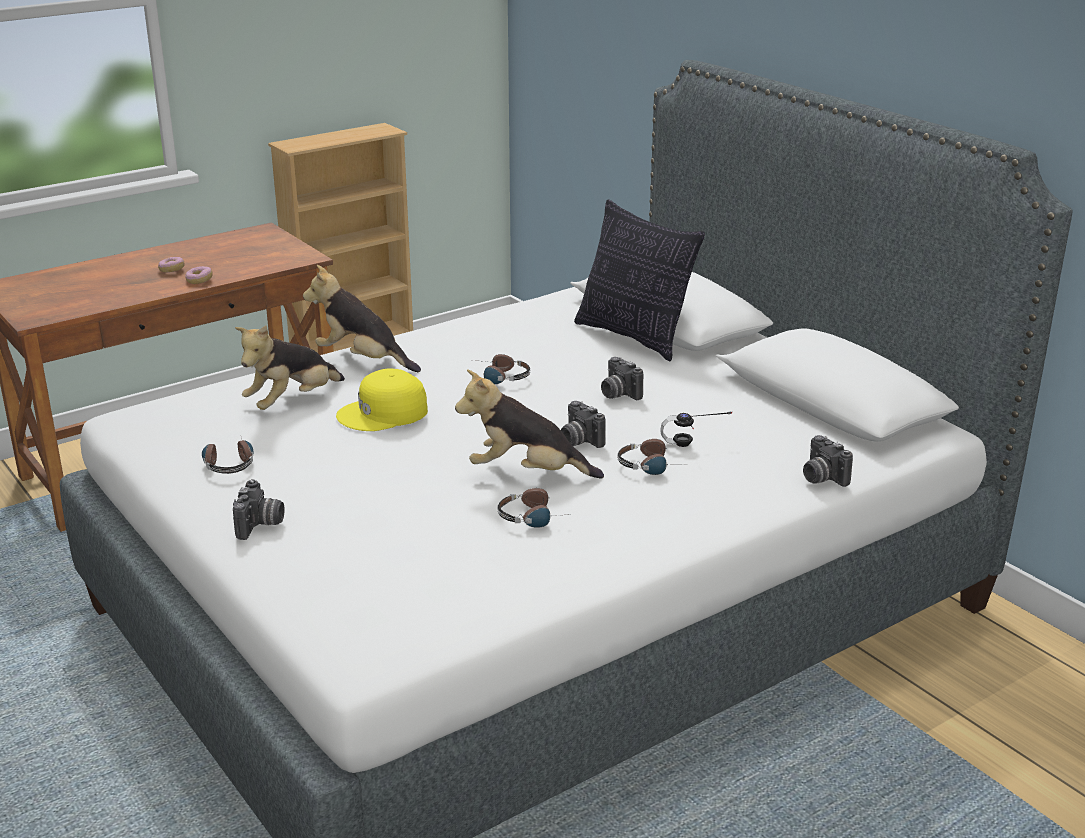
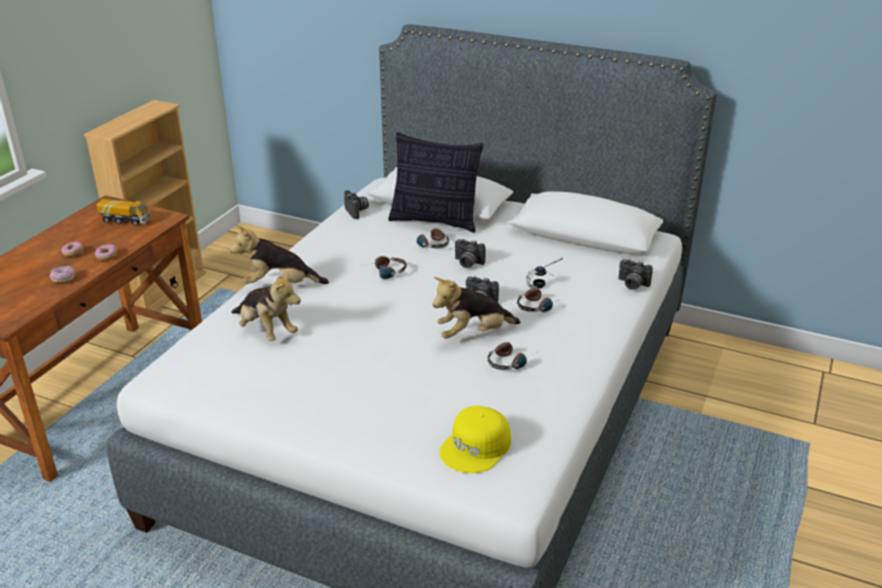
camera: 30 degrees left, 5 degrees up
headphones [202,437,253,474] -> headphones moved to [417,228,449,248]
camera [233,479,285,540] -> camera moved to [344,190,369,219]
plush toy [235,325,345,410] -> plush toy turned 60 degrees counterclockwise [231,272,301,341]
yellow cap [336,369,428,431] -> yellow cap moved to [440,406,511,473]
none -> donut [50,266,76,283]
none -> toy truck [97,199,151,226]

